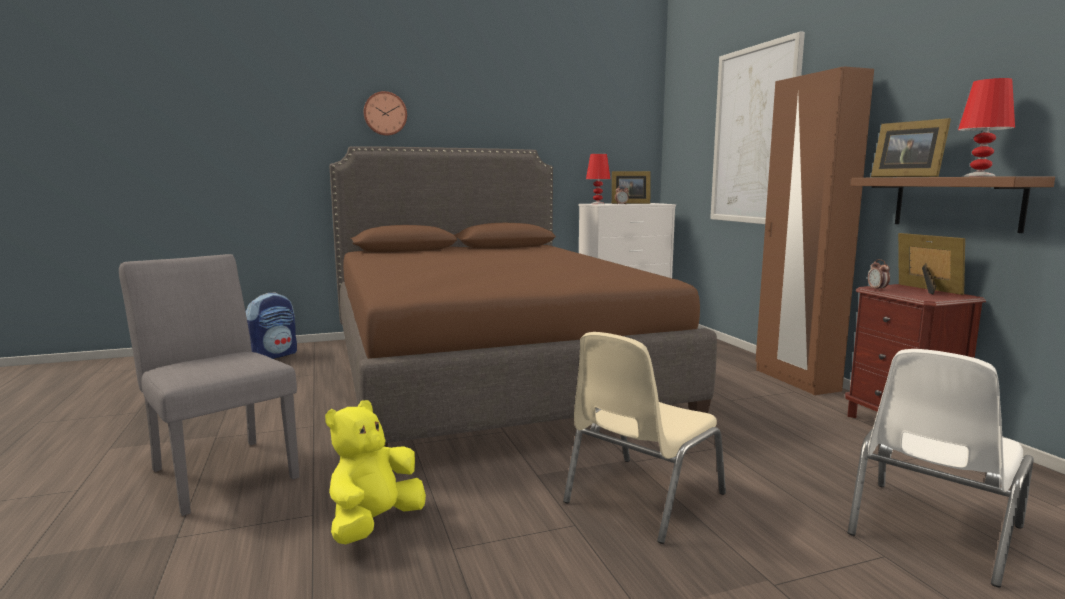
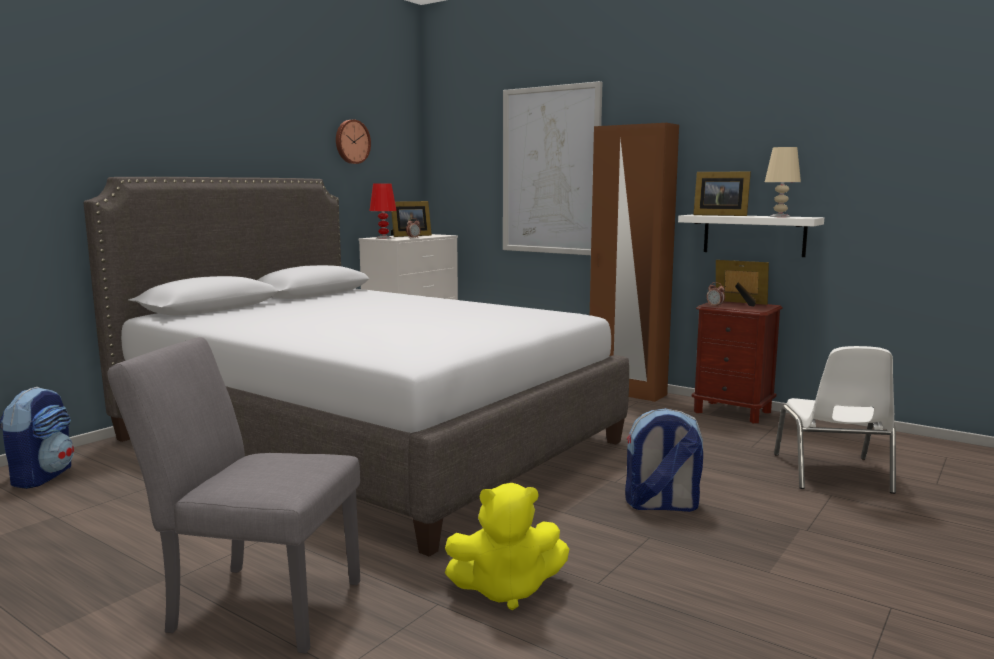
camera: 35 degrees left, 0 degrees up
yellow plush toy [325,400,426,544] -> yellow plush toy turned 90 degrees counterclockwise [445,483,569,610]
brown bed [329,146,717,447] -> grey bed [84,177,629,557]
wall clock [363,91,407,136] -> wall clock moved to [336,120,371,164]
beige chair [563,332,726,544] -> backpack [625,408,703,512]
brown shelf [851,176,1055,233] -> white shelf [678,214,824,257]
red table lamp [958,78,1015,177] -> beige table lamp [765,147,801,217]

